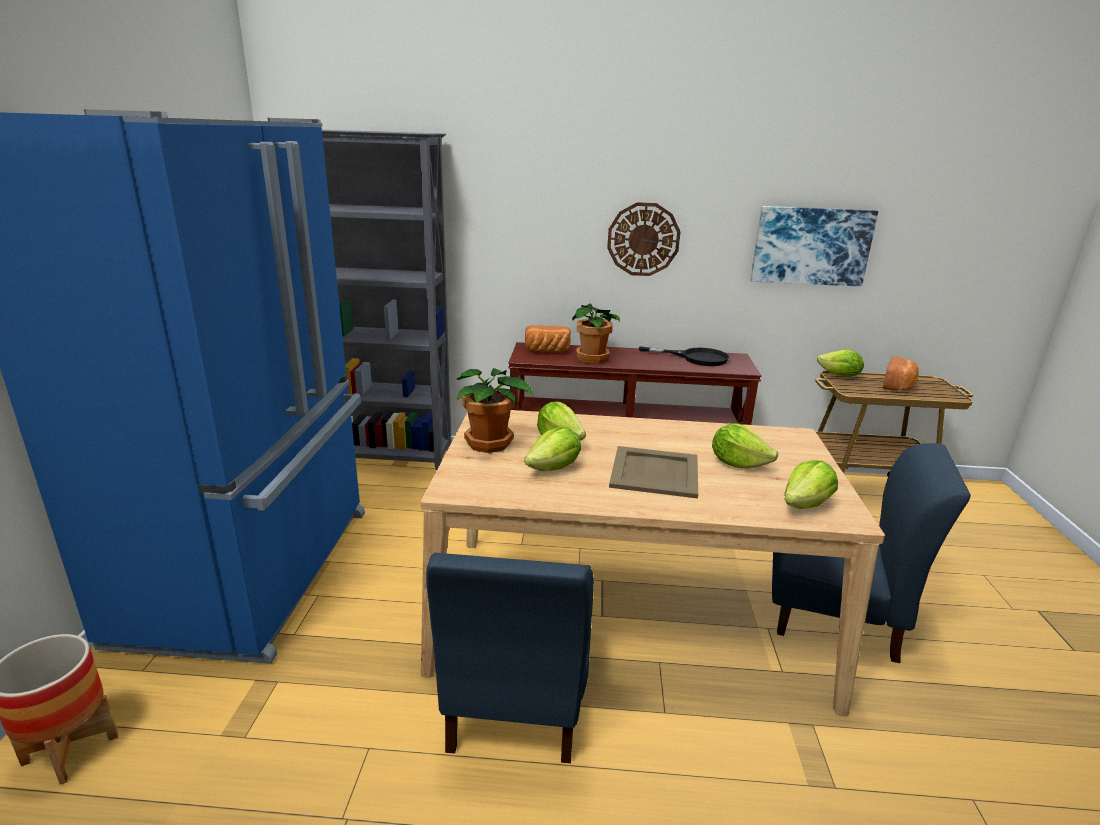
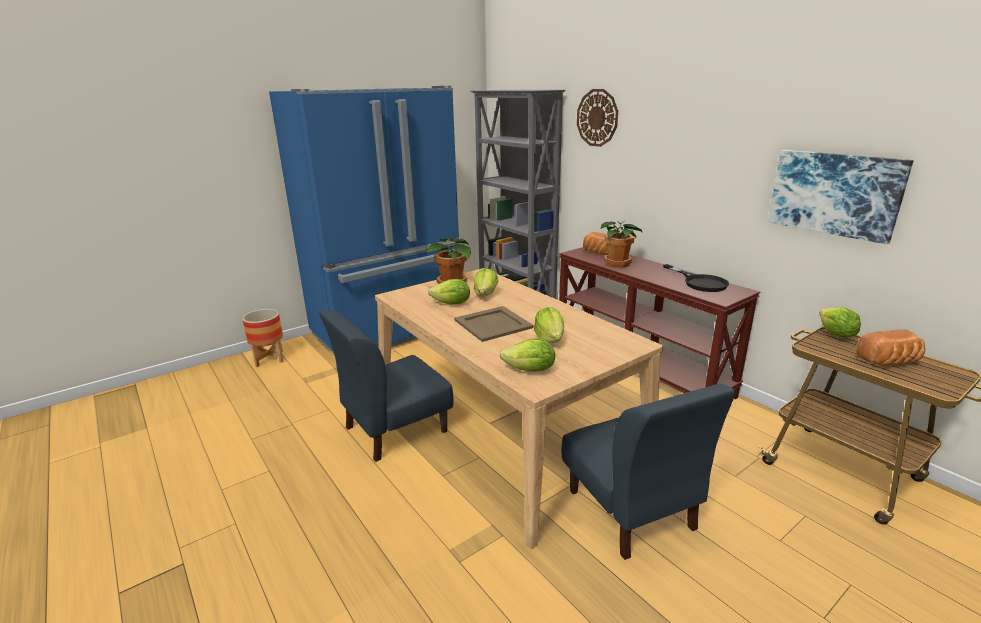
camera: 50 degrees right, 0 degrees up
wall clock [607,202,681,276] -> wall clock moved to [577,89,618,147]

